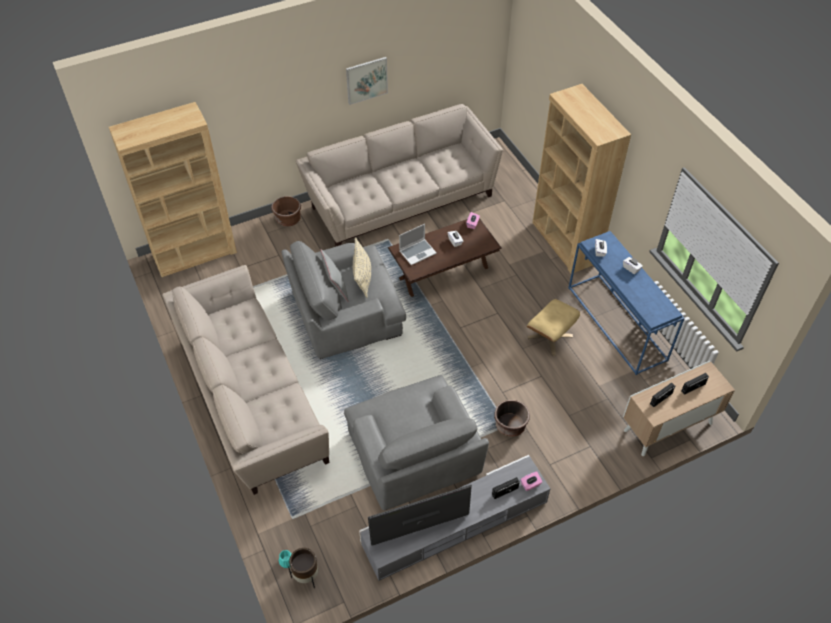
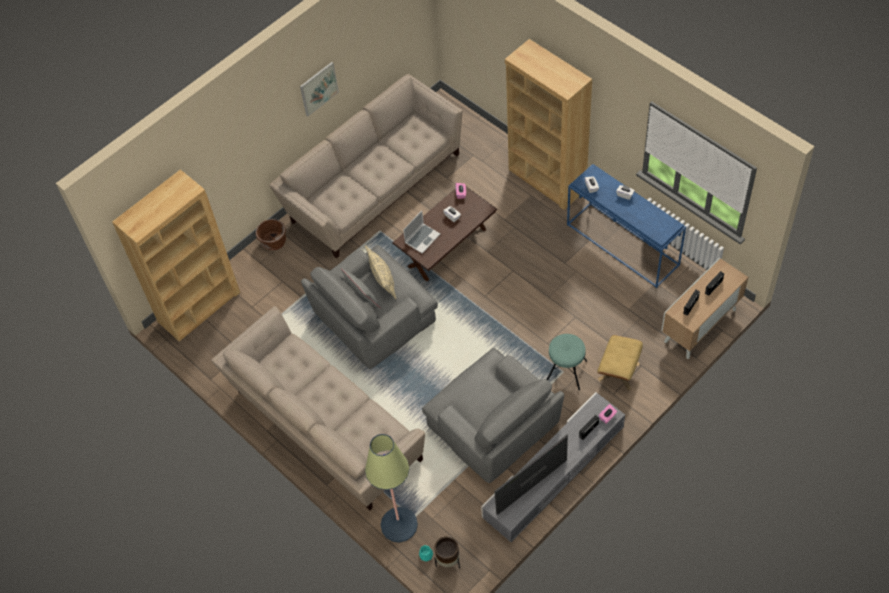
camera: 15 degrees left, 5 degrees up
brown planter [494,400,530,437] -> turquoise stool [547,334,587,390]
beige ottoman [527,299,580,355] -> beige ottoman moved to [597,335,643,390]
none -> floor lamp [365,434,418,543]

